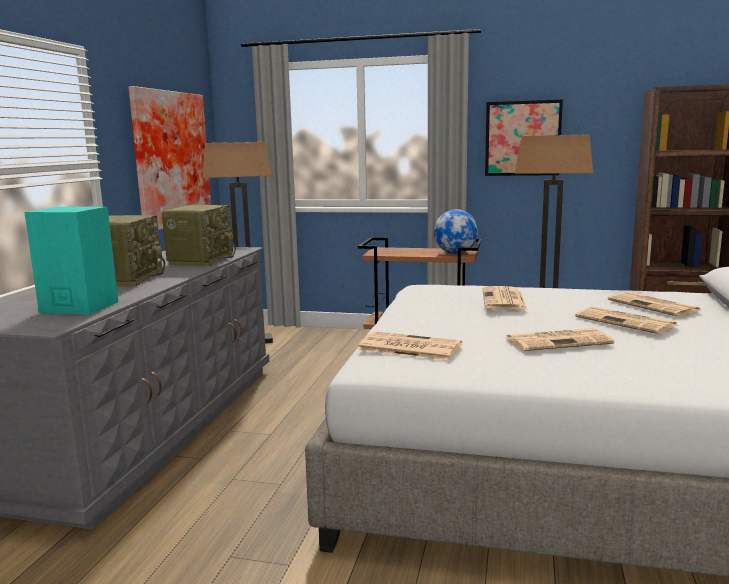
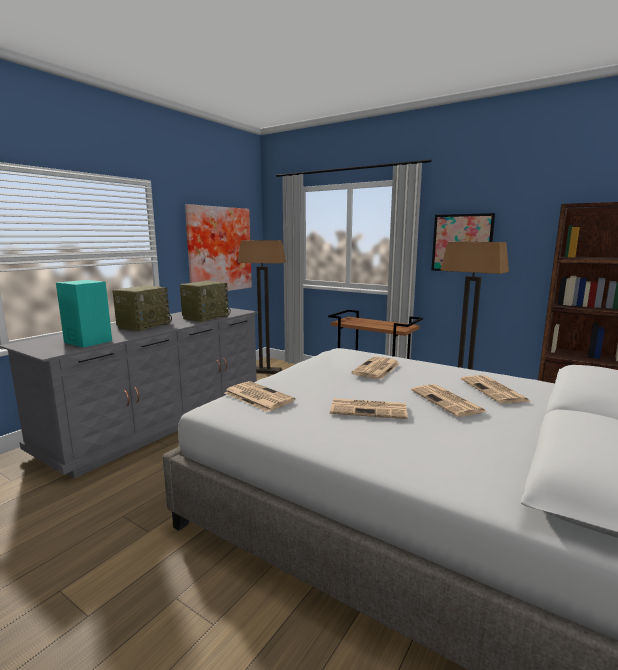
camera: 20 degrees right, 0 degrees up
globe [434,209,478,254] -> none

